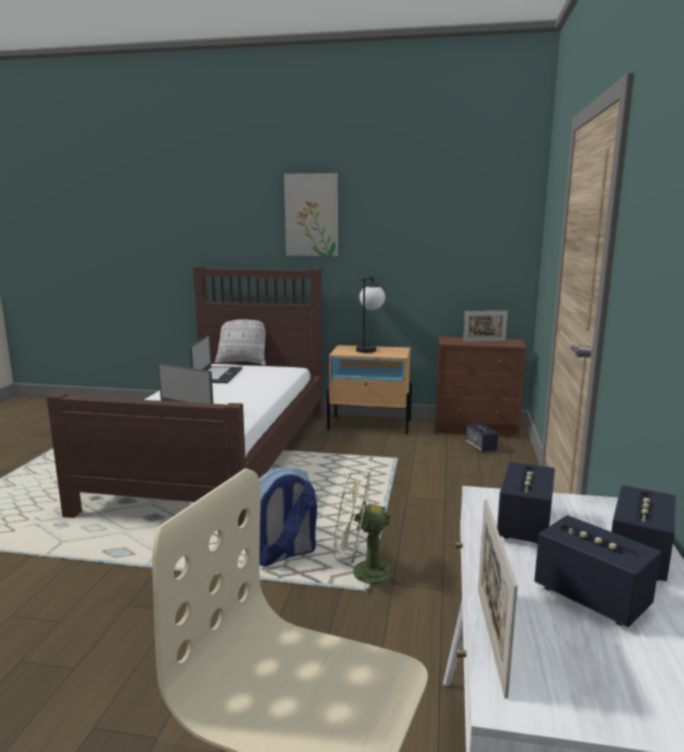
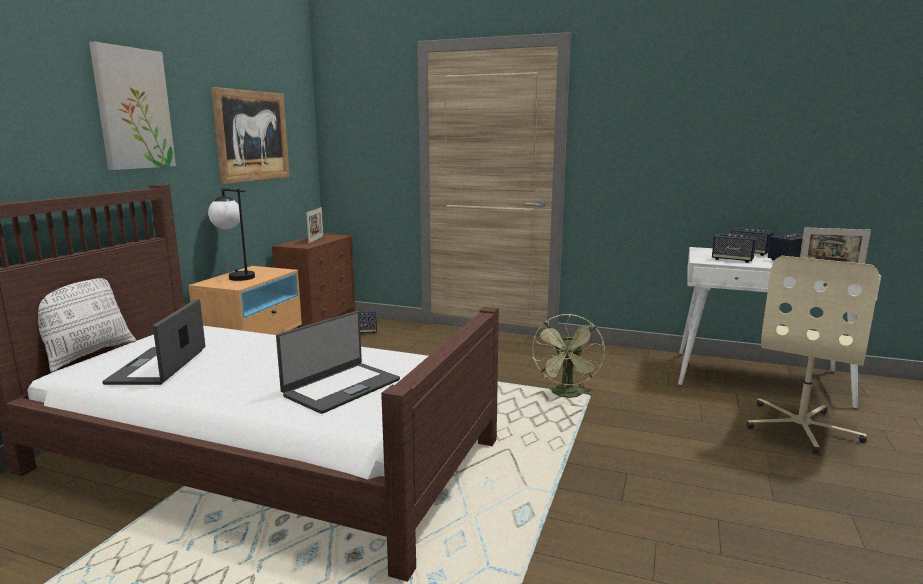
camera: 80 degrees left, 0 degrees up
laptop [189,335,242,383] -> laptop turned 105 degrees counterclockwise [102,298,205,385]
backpack [259,468,317,567] -> none
none -> picture [211,87,290,184]

